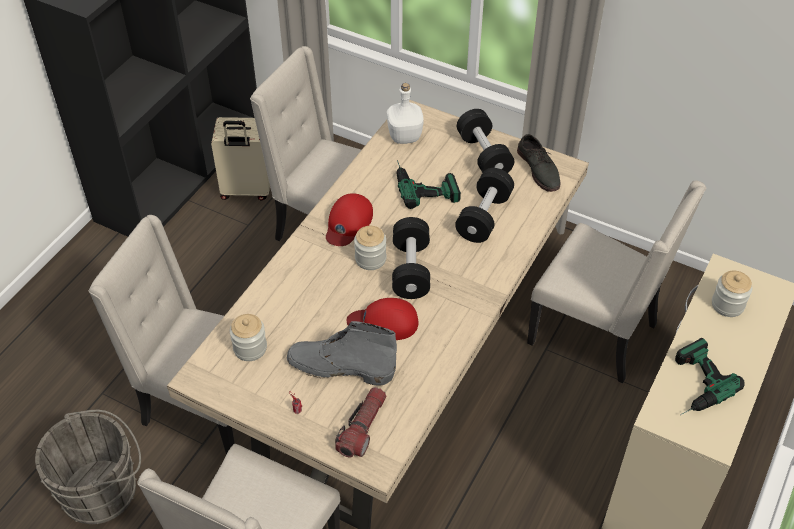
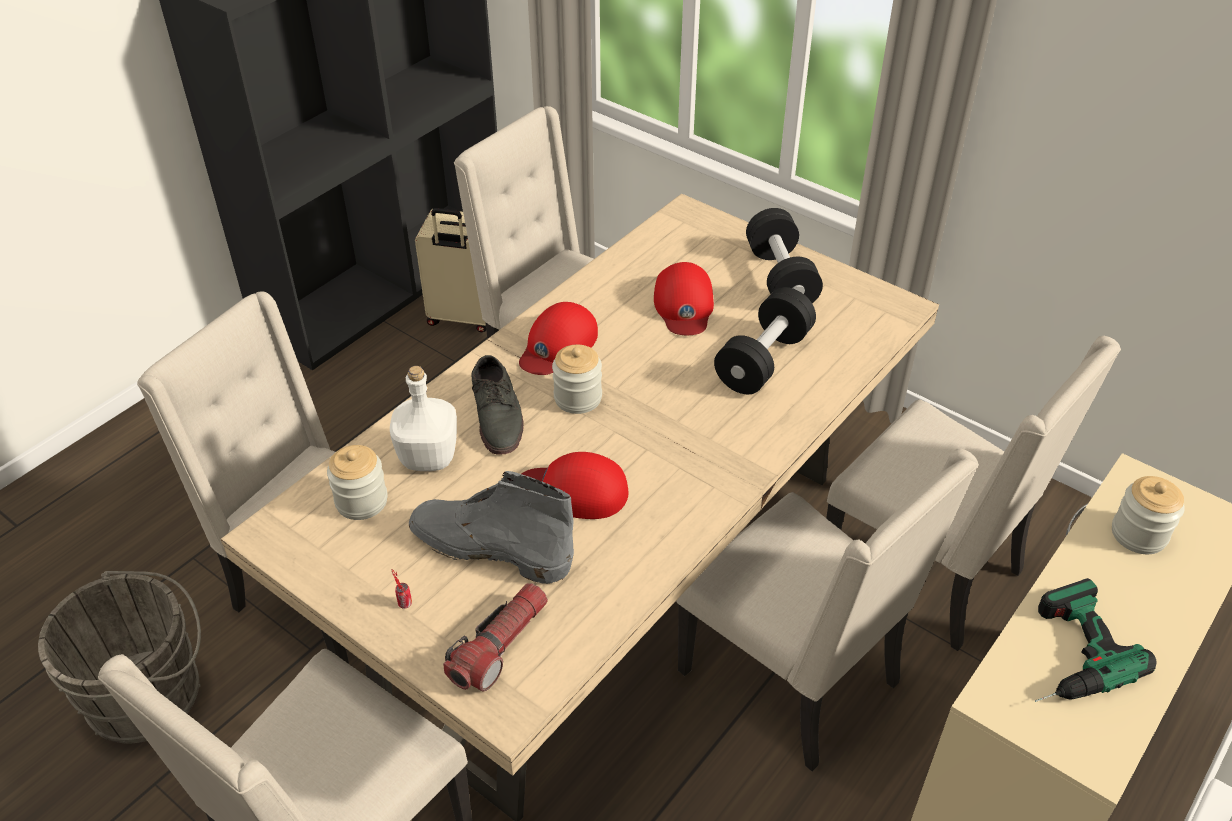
camera: 10 degrees right, 5 degrees down
white bottle [387,83,424,144] -> white bottle moved to [390,366,457,471]
black dumbbell [392,217,430,299] -> none
power drill [396,160,461,209] -> red cap [654,262,714,335]
grey shoe [517,134,561,192] -> grey shoe moved to [472,355,524,455]
none -> beige chair [677,449,979,771]

